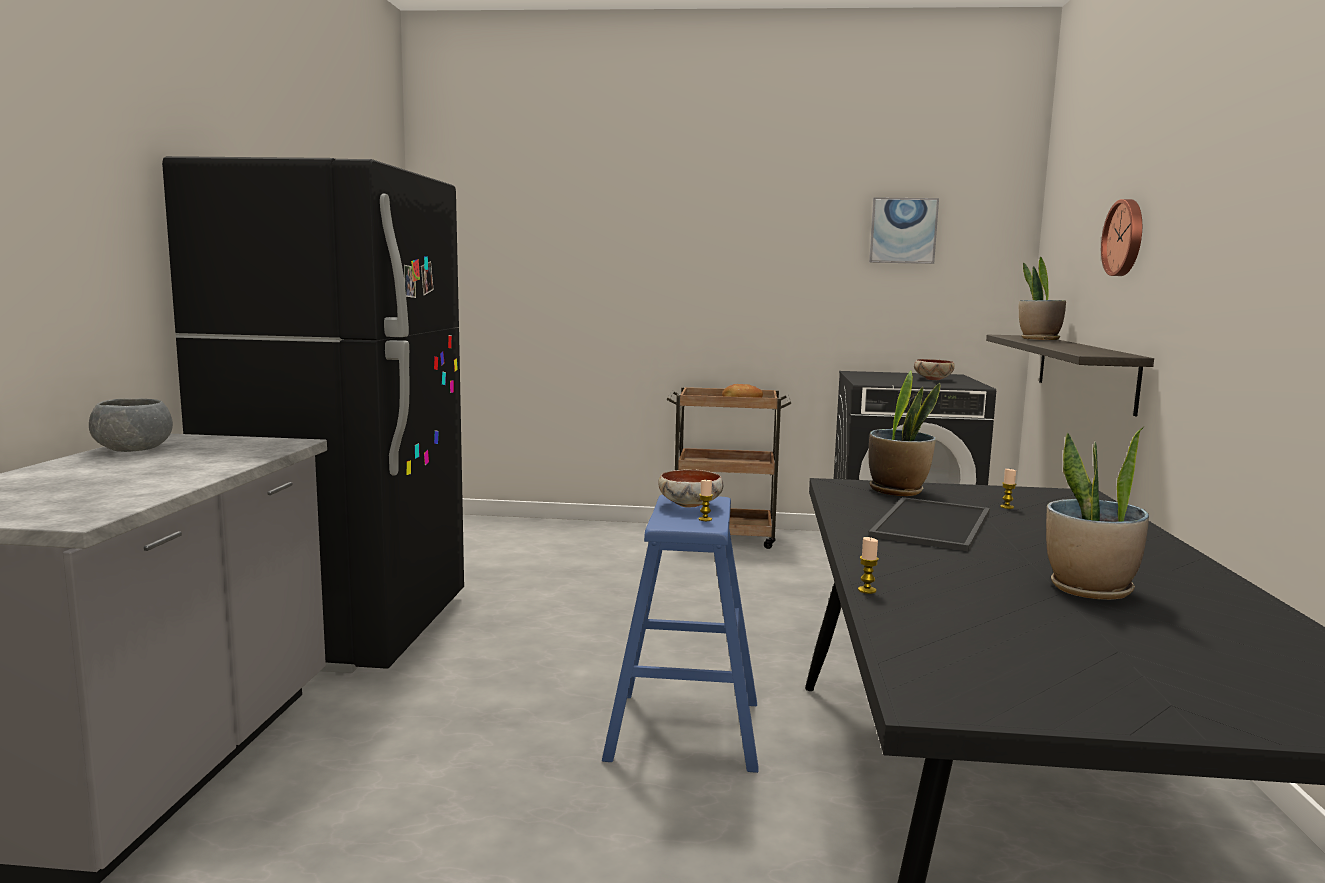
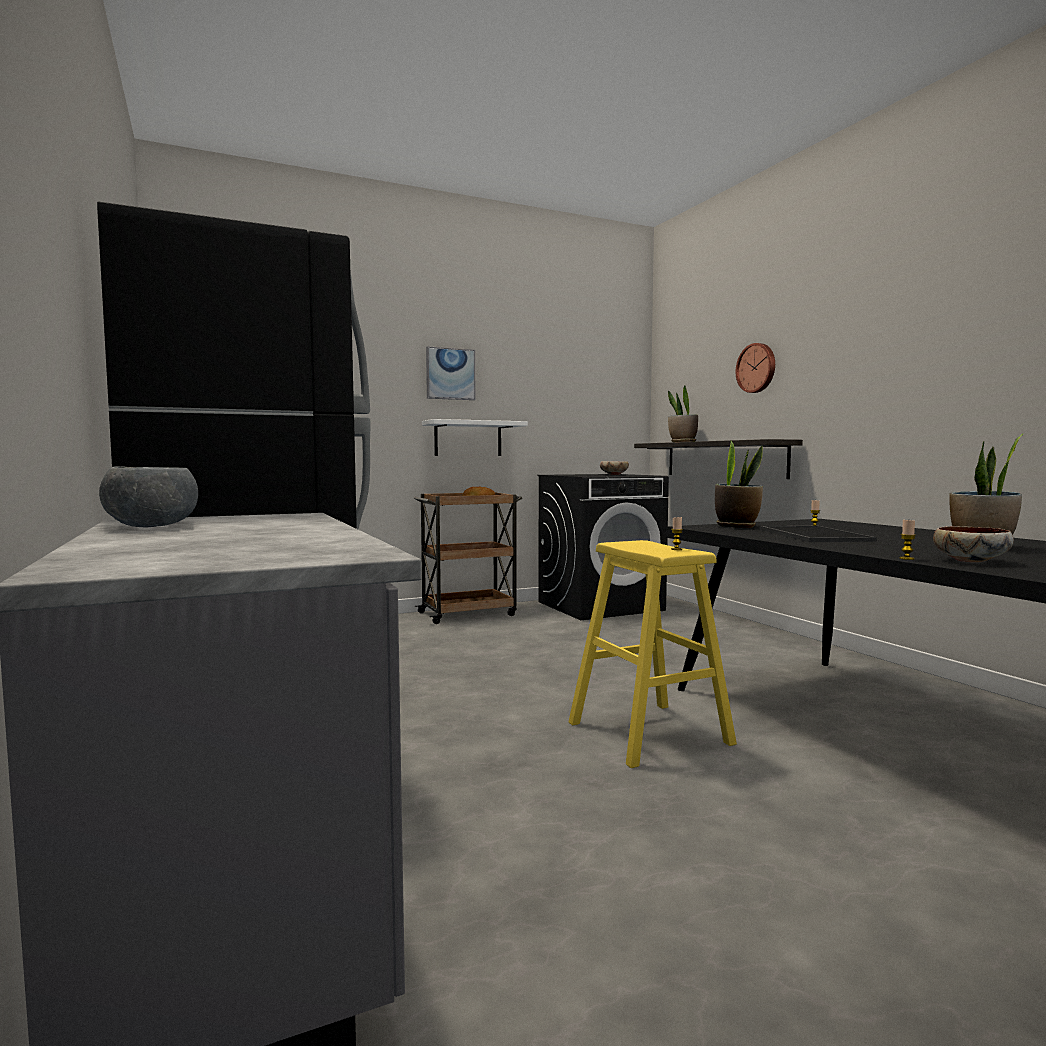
camera: 30 degrees left, 5 degrees down
blue stool [602,495,758,773] -> yellow stool [568,540,737,768]
bowl [658,470,723,508] -> bowl moved to [933,526,1014,563]
picture [869,197,939,264] -> picture moved to [426,346,476,400]
none -> white shelf [422,419,528,456]

